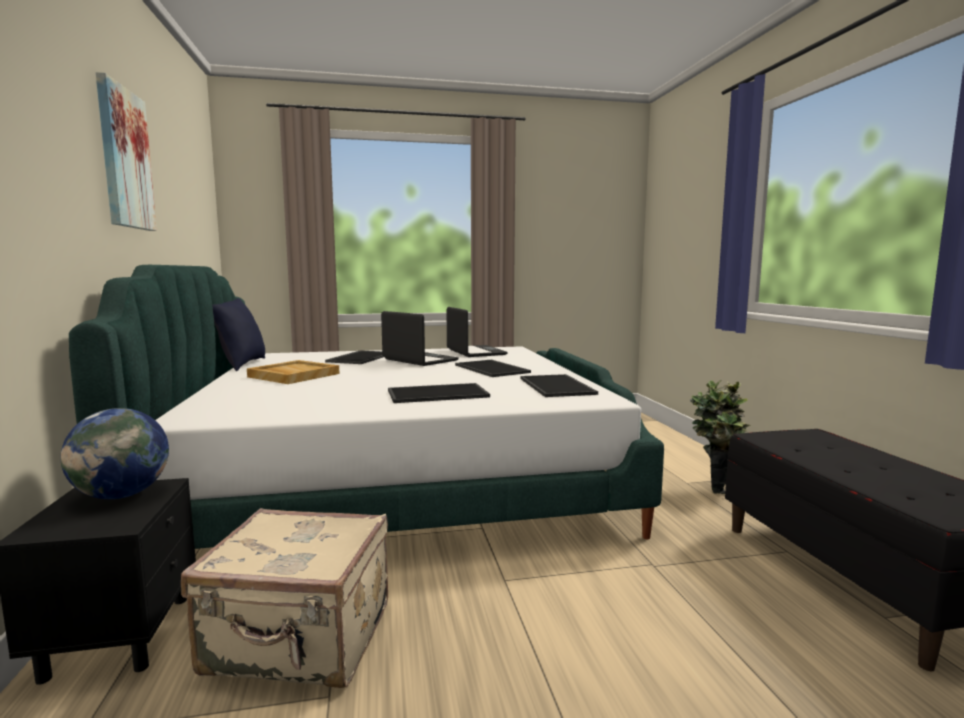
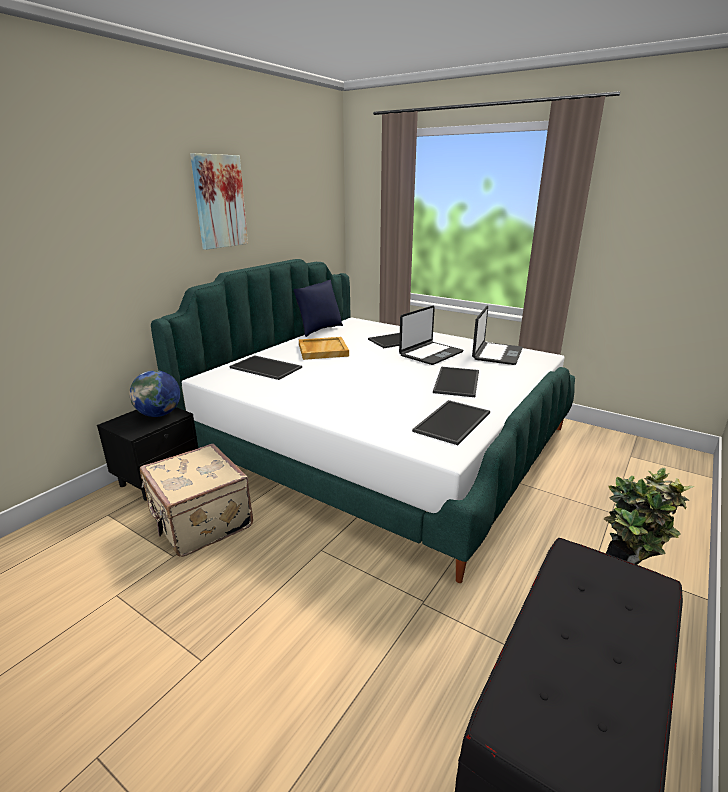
camera: 45 degrees right, 15 degrees up
laptop [381,311,459,366] -> laptop turned 45 degrees clockwise [399,306,463,365]
tray [388,383,490,403] -> tray moved to [229,355,302,380]

